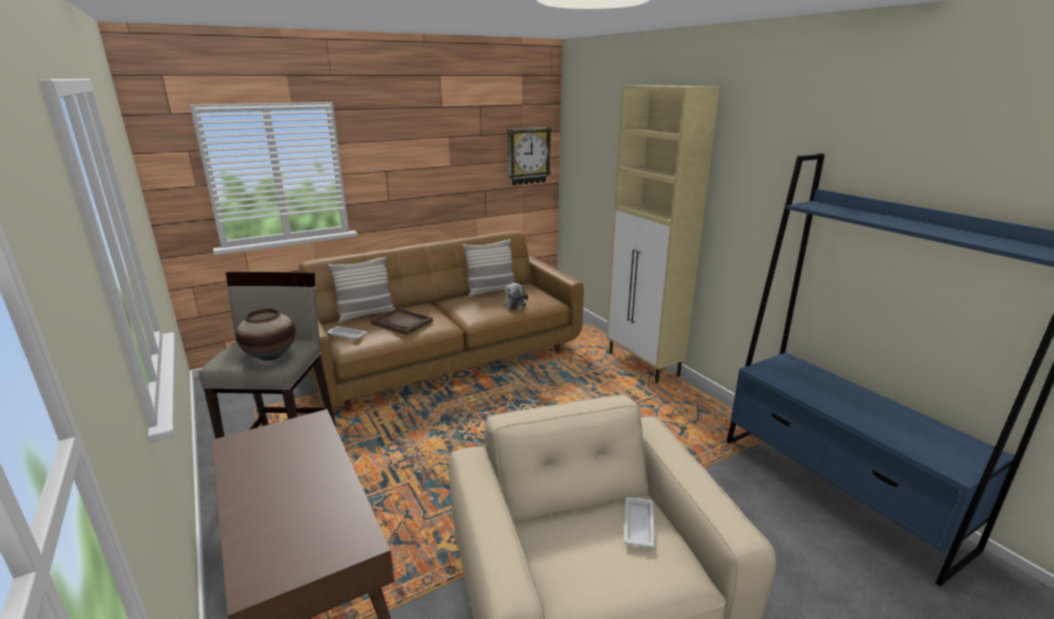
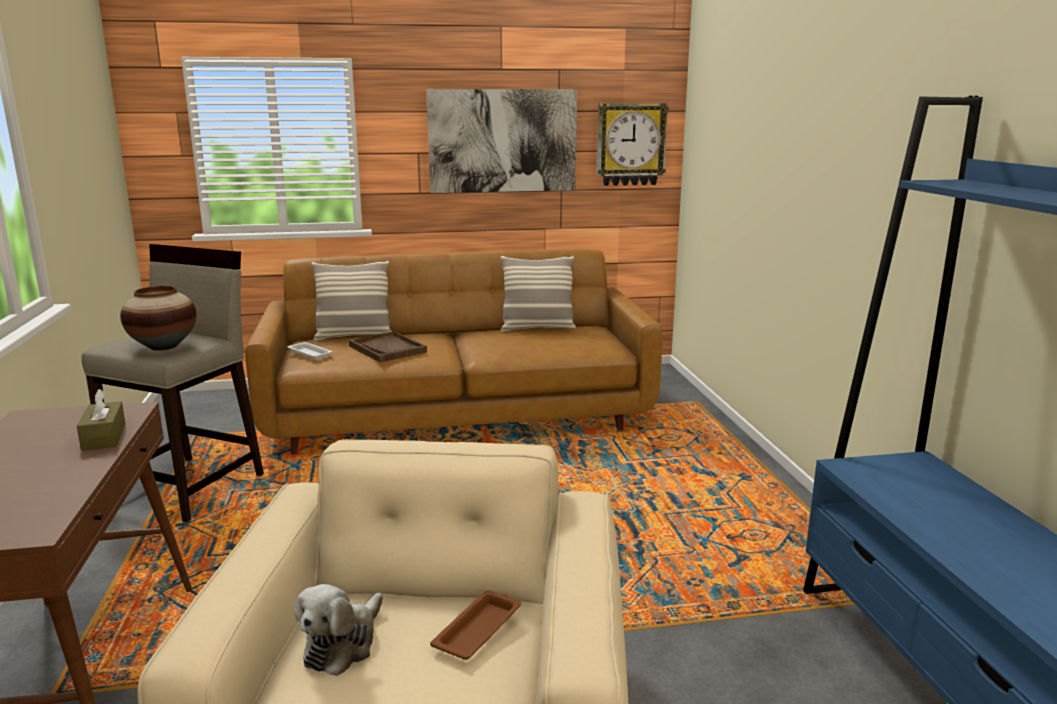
camera: 20 degrees right, 5 degrees down
plush toy [503,283,528,310] -> plush toy moved to [295,584,383,676]
beige cabinet [607,85,720,383] -> none
white tray [625,497,655,548] -> brown tray [430,590,521,660]
none -> brown tissue box [77,389,126,451]
none -> picture [426,89,577,193]

